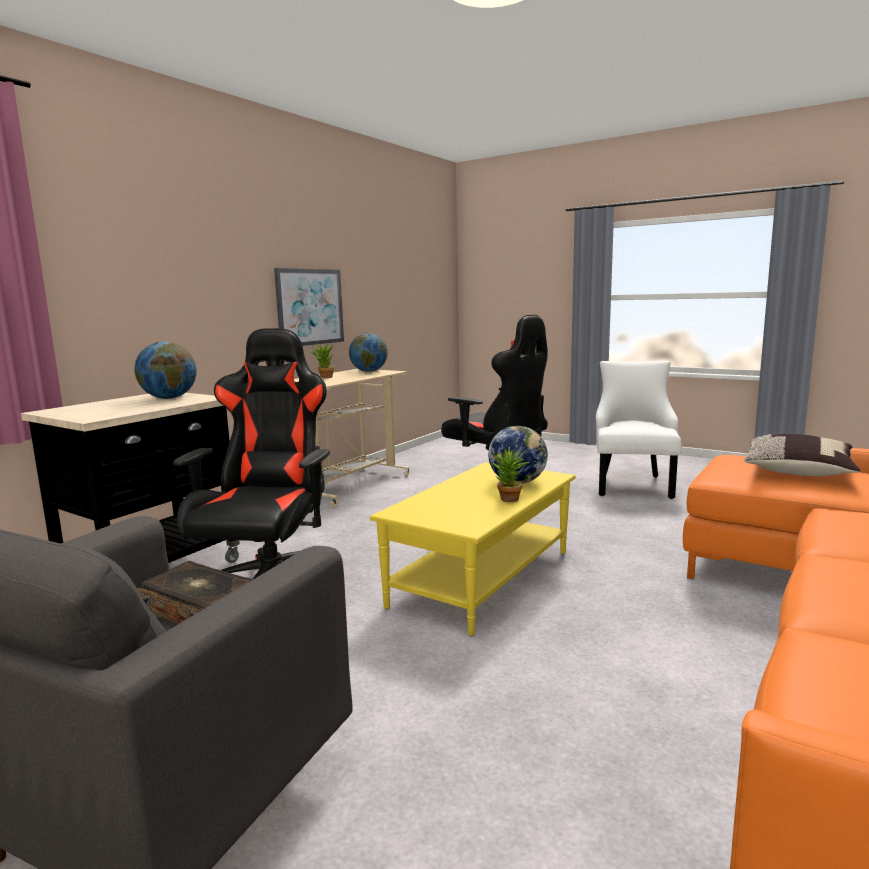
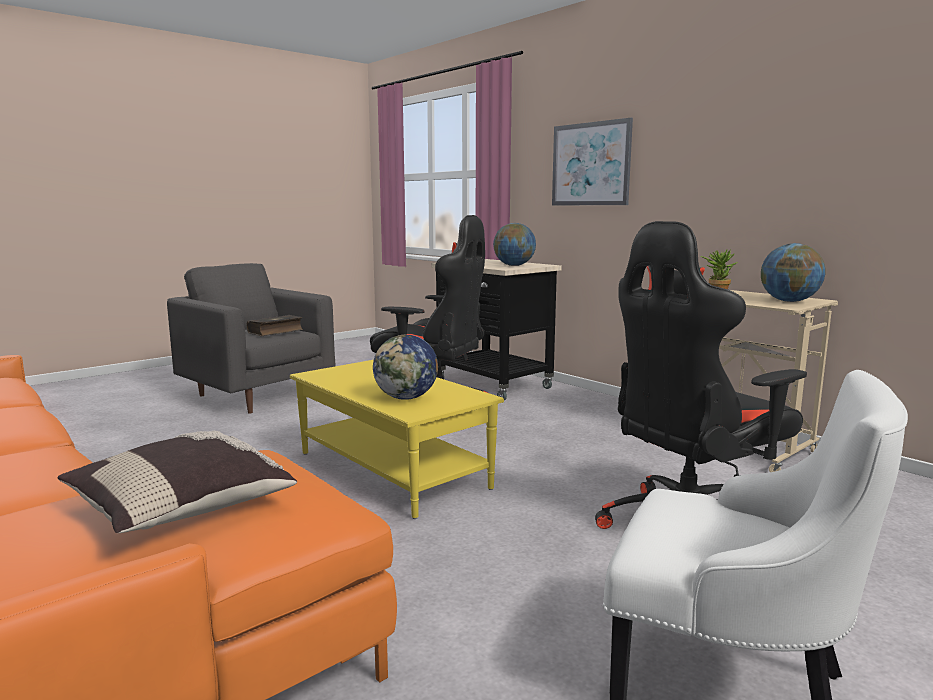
camera: 105 degrees right, 0 degrees up
picture [274,268,344,346] -> picture moved to [552,118,633,205]
potted plant [493,447,529,502] -> none

